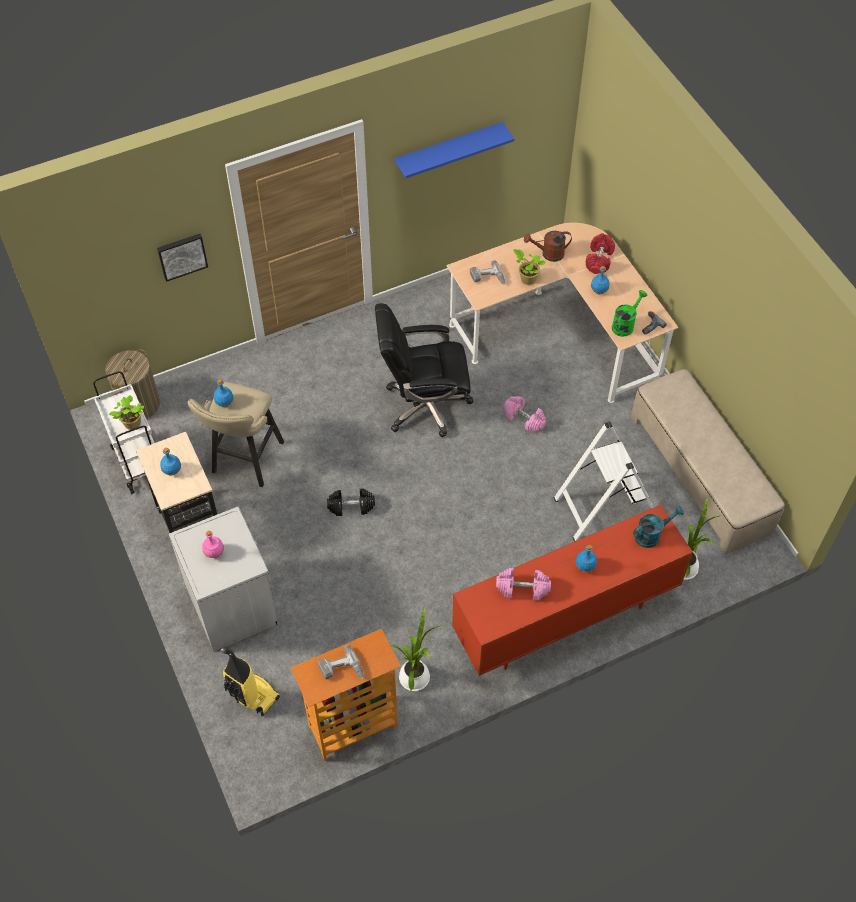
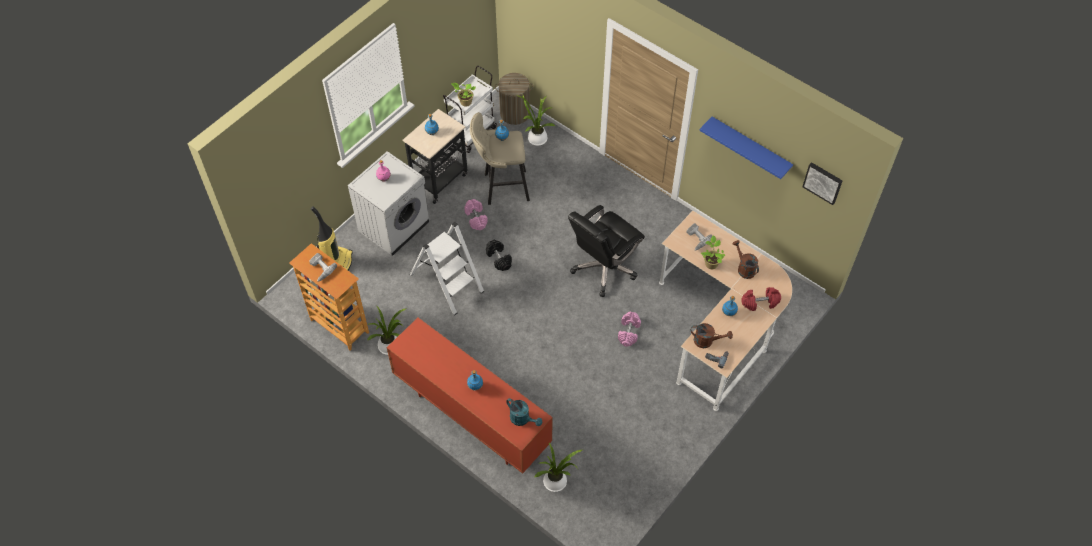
camera: 65 degrees right, 0 degrees up
picture [157,234,208,282] -> picture moved to [802,162,843,205]
black office chair [375,303,473,437] -> black office chair turned 105 degrees counterclockwise [568,205,645,297]
pink dumbbell [496,568,551,600] -> pink dumbbell moved to [464,199,488,230]
white step ladder [554,421,654,542] -> white step ladder moved to [409,222,484,316]
green watering can [612,290,647,337] -> brown watering can [690,323,733,348]
beige bench [631,369,785,554] -> none
none -> potted plant [515,94,556,146]

